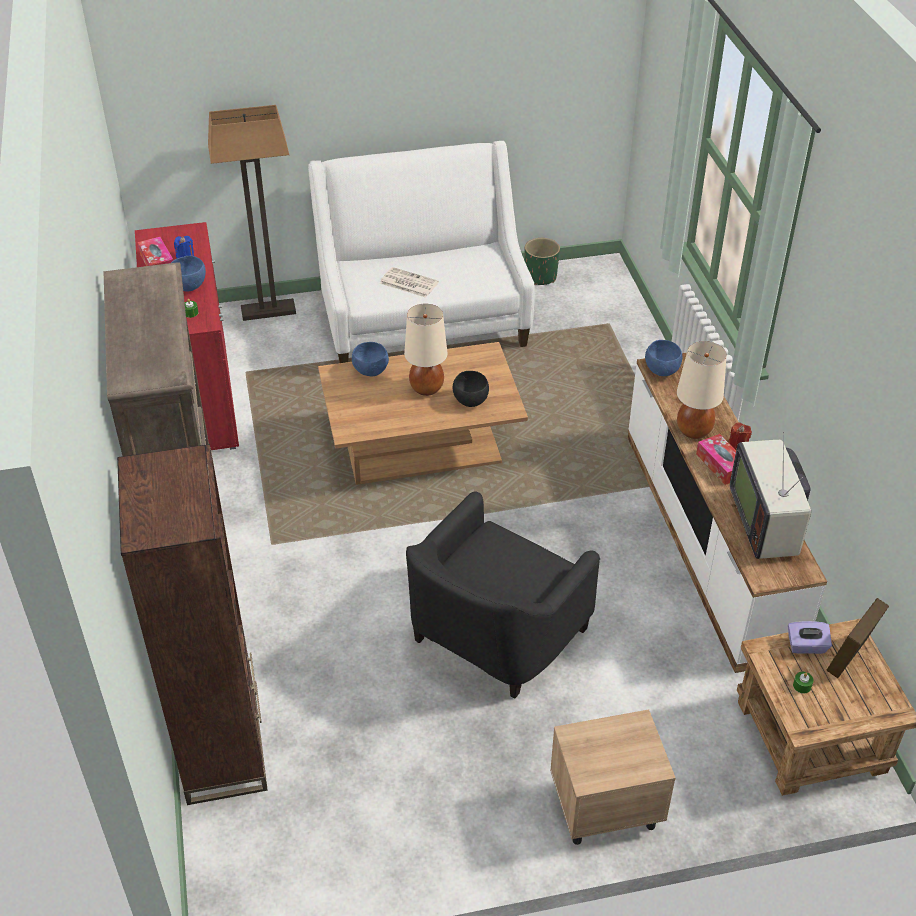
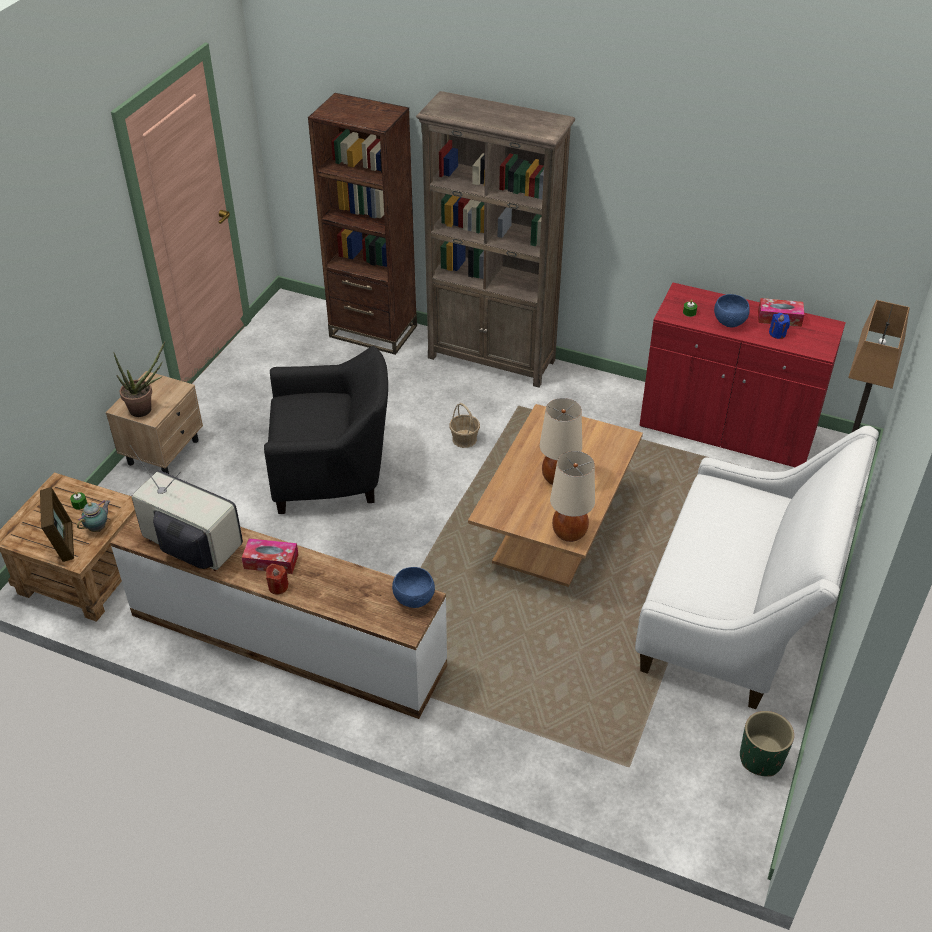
camera: 125 degrees right, 0 degrees up
blue bowl [352,342,389,376] -> none
newspaper [380,267,439,298] -> none
black armchair [406,491,600,699] -> black armchair turned 105 degrees clockwise [264,346,388,514]
black bowl [453,371,489,407] -> none
beige table lamp [677,341,727,439] -> beige table lamp moved to [550,451,595,542]
purple tissue box [788,621,832,654] -> teapot [77,500,110,532]
none -> potted plant [114,342,165,417]
none -> basket [449,403,480,448]

